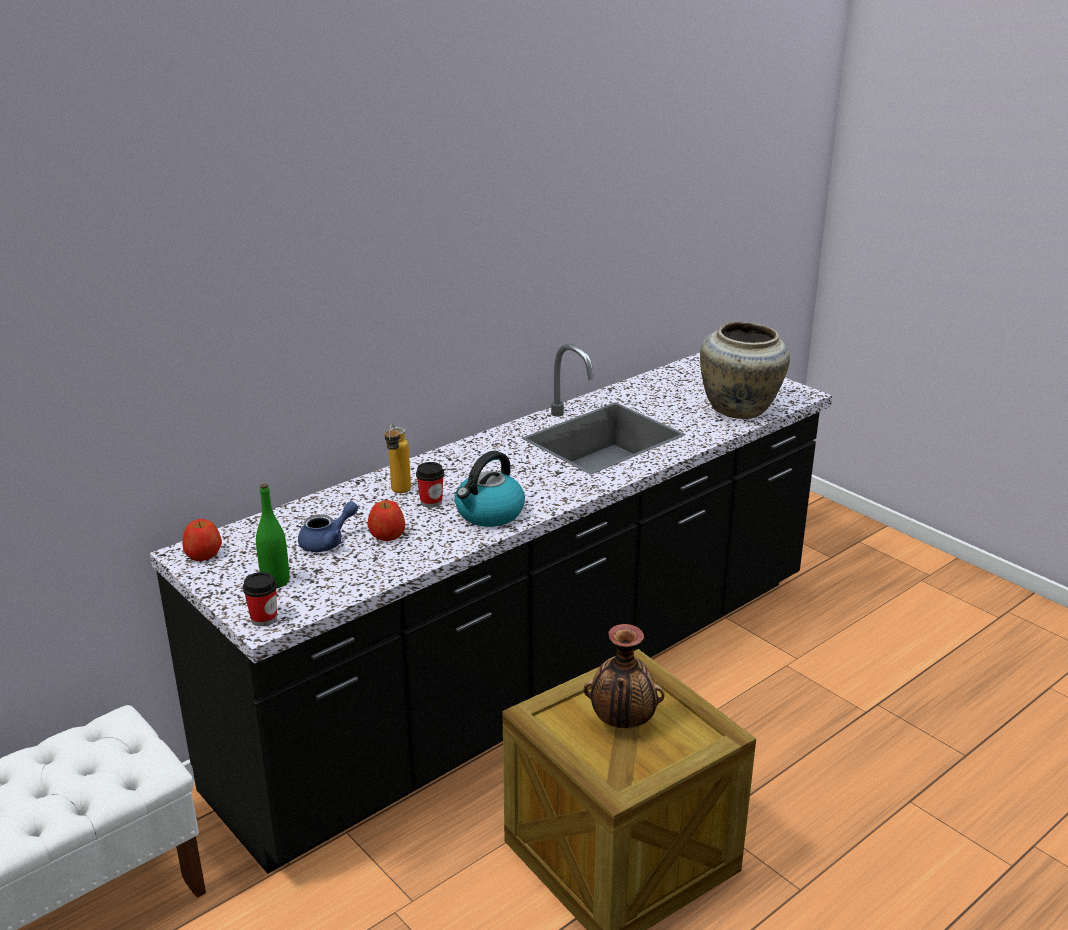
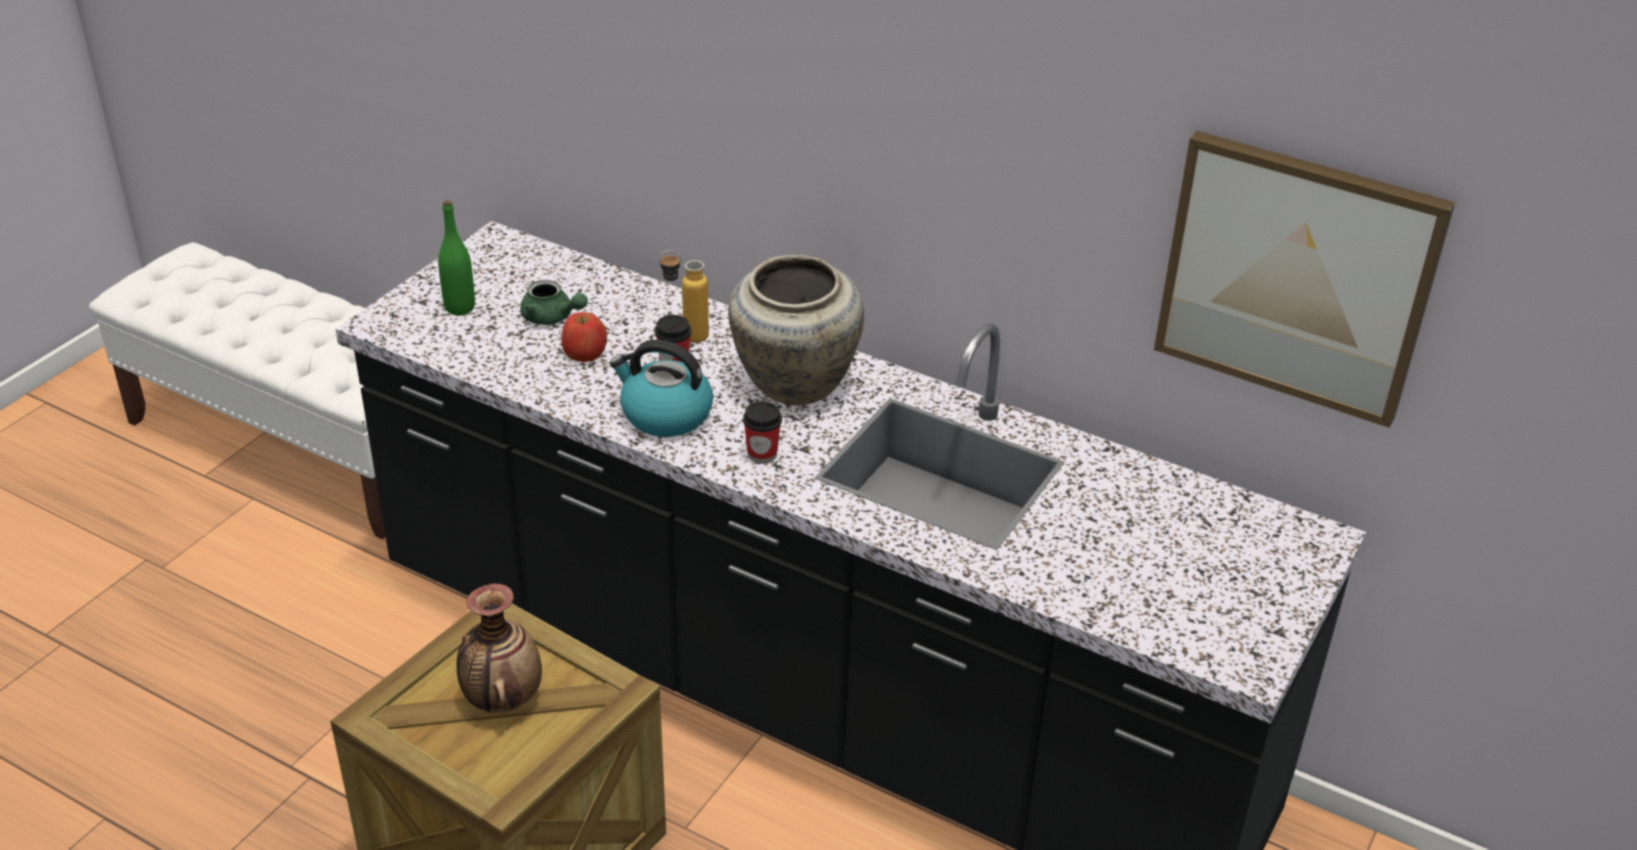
camera: 70 degrees right, 10 degrees up
apple [182,519,222,561] -> none
cup [243,572,277,626] -> cup moved to [743,401,782,464]
blue teapot [298,501,358,552] -> green teapot [520,280,588,325]
beige vase [700,322,790,419] -> beige vase moved to [728,255,864,406]
none -> picture [1154,131,1455,428]

